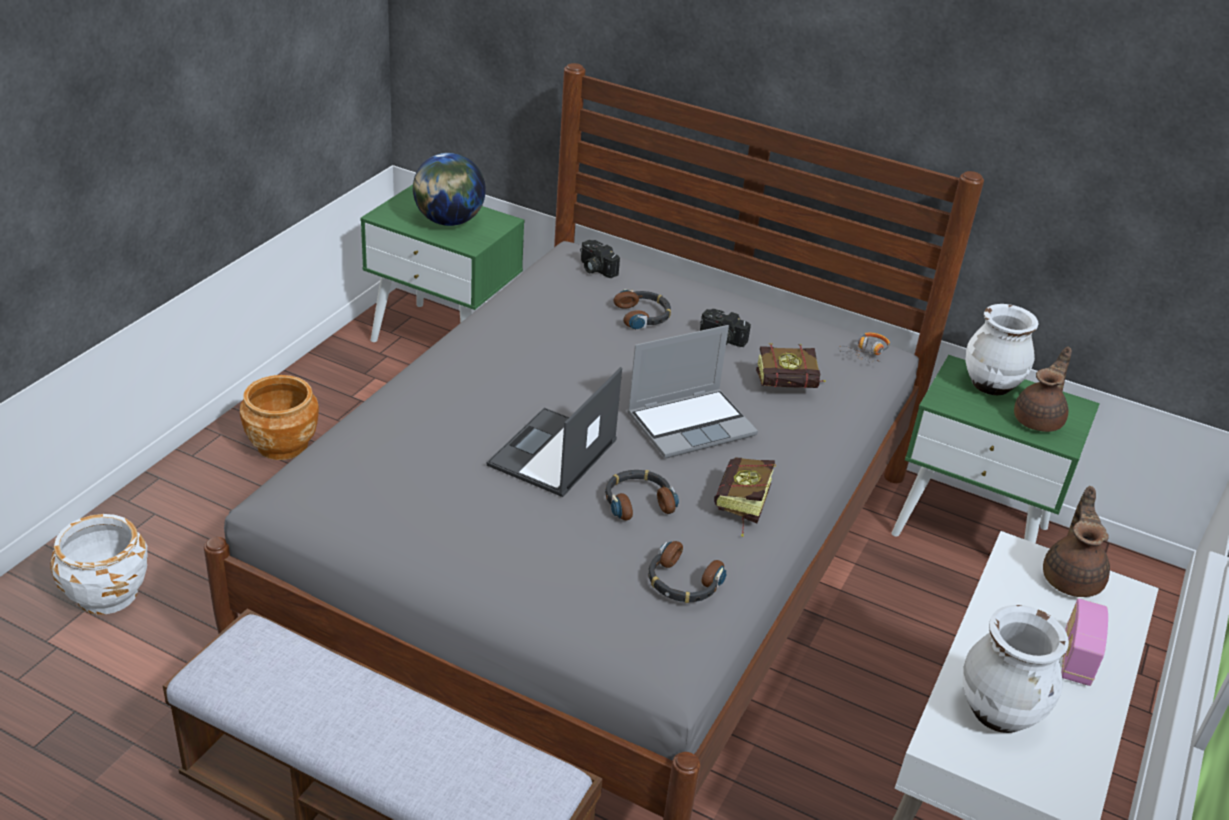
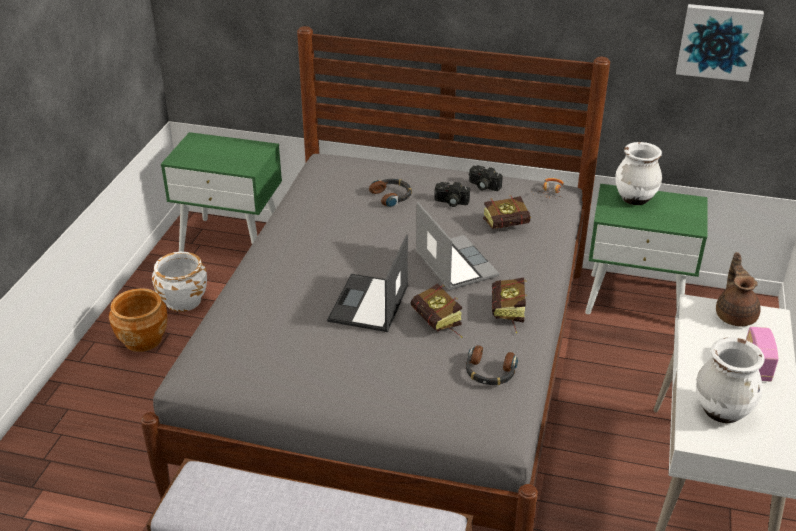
camera: 10 degrees left, 0 degrees up
white planter [50,514,148,615] -> white planter moved to [152,252,207,312]
globe [413,153,486,226] -> none
camera [580,240,620,278] -> camera moved to [469,165,503,191]
headphones [605,470,679,520] -> book [411,283,462,338]
laptop [627,325,758,458] -> laptop turned 75 degrees counterclockwise [416,202,499,290]
brown teapot [1014,346,1072,432] -> none
none -> picture [676,4,764,82]

